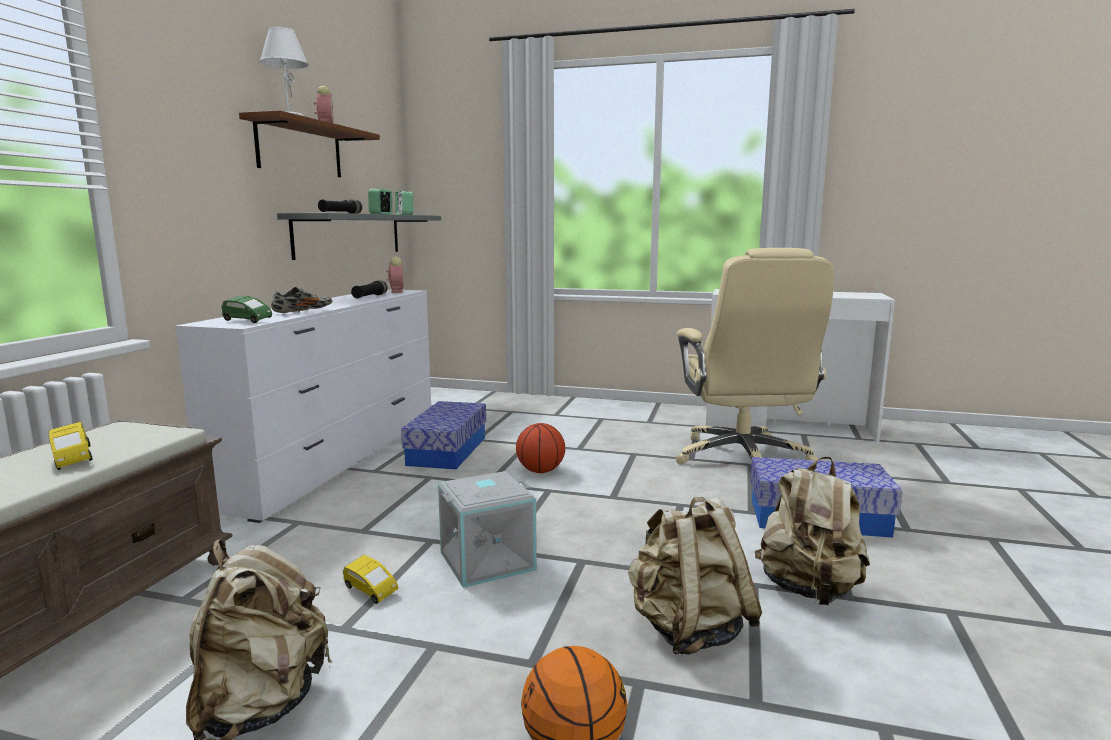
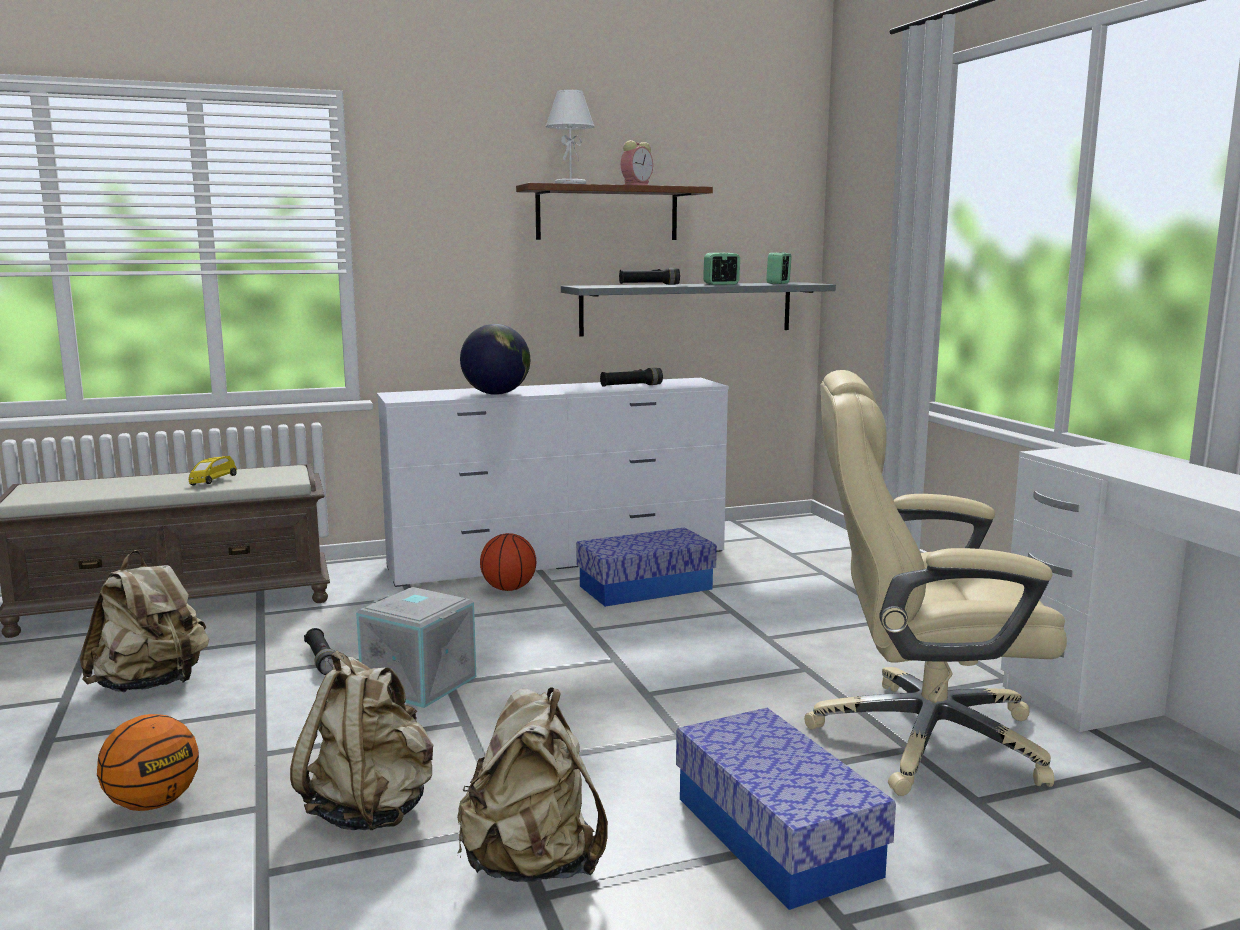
camera: 55 degrees right, 0 degrees up
green toy car [221,296,272,323] -> none
shoe [271,287,332,313] -> globe [460,324,530,395]
yellow toy car [343,555,398,604] -> black flashlight [304,628,335,675]
alarm clock [386,256,404,293] -> none
basketball [516,423,565,473] -> basketball moved to [480,533,536,591]
beige office chair [676,248,834,465] -> beige office chair turned 45 degrees clockwise [804,370,1067,796]

